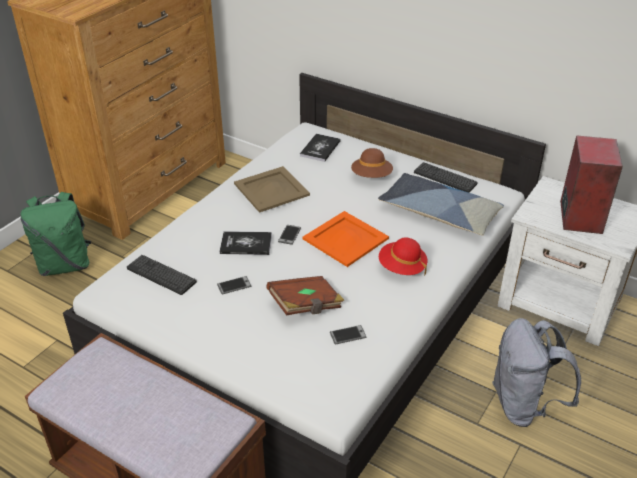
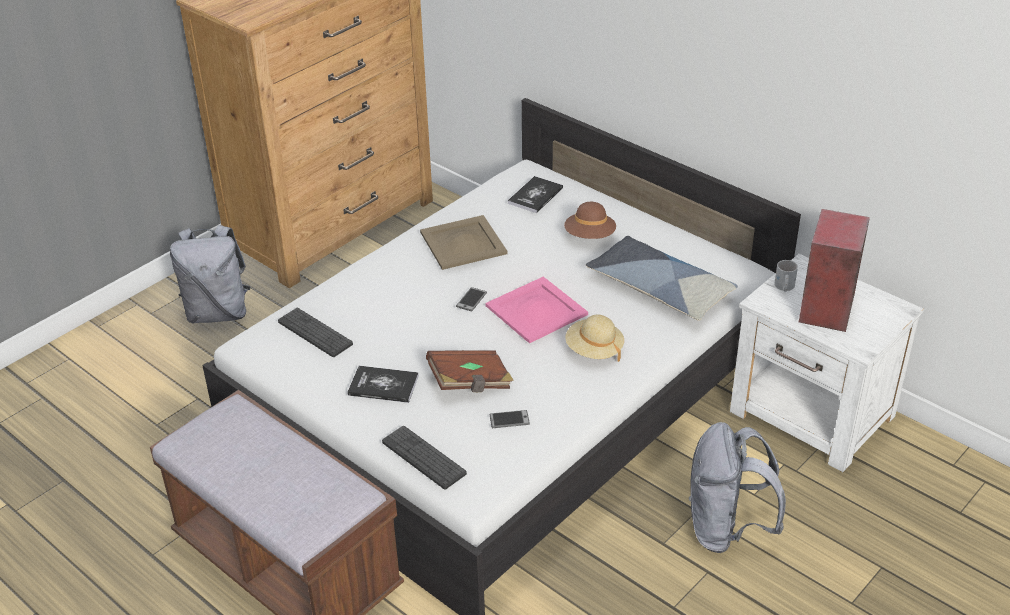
camera: 10 degrees right, 0 degrees up
green backpack [21,192,91,276] -> grey backpack [170,225,251,323]
phone [217,276,251,295] -> none
book [220,231,272,255] -> book moved to [347,366,419,403]
orange tray [303,211,389,267] -> pink tray [485,277,588,343]
red hat [379,238,428,276] -> beige hat [565,314,624,362]
keyboard [414,162,478,193] -> keyboard moved to [382,426,467,490]
none -> white mug [774,260,798,292]

